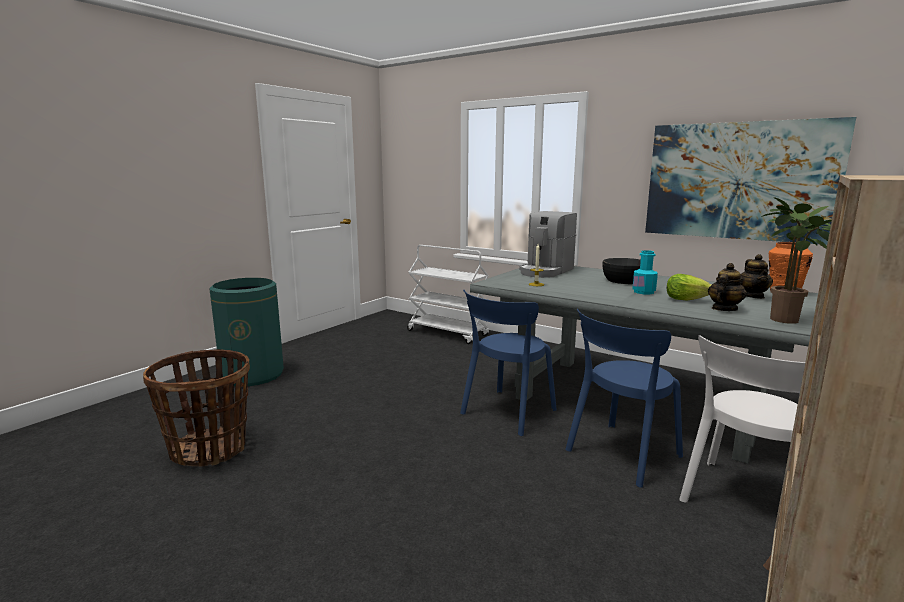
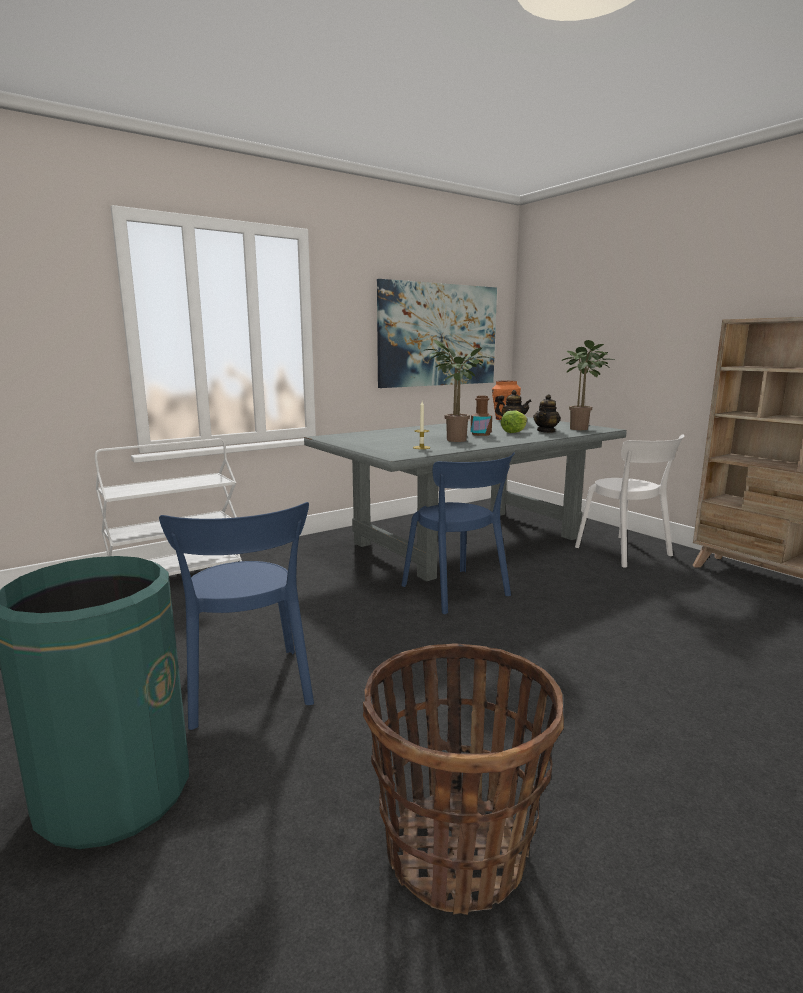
camera: 70 degrees left, 0 degrees up
coffee machine [519,211,577,278] -> none
blue chair [565,309,683,488] -> blue chair moved to [159,502,314,730]
black bowl [602,258,641,284] -> none
turquoise bottle [633,250,658,294] -> brown bottle [470,396,492,436]
teapot [708,263,747,311] -> teapot turned 120 degrees counterclockwise [533,394,561,433]
none -> potted plant [423,340,491,442]

